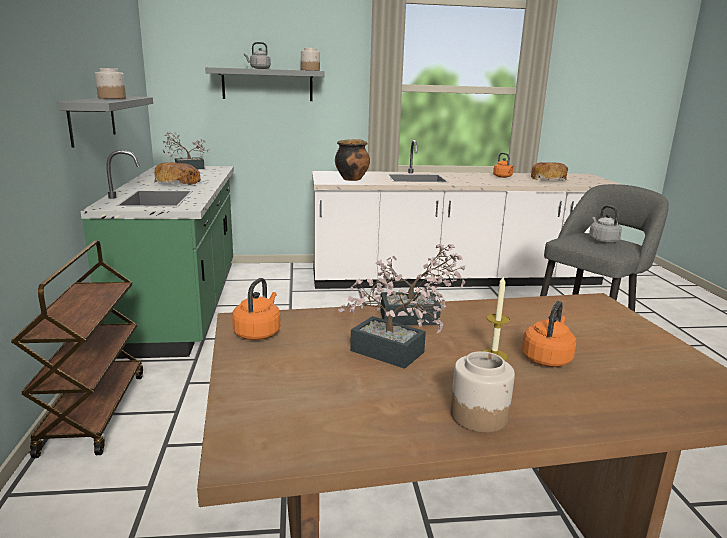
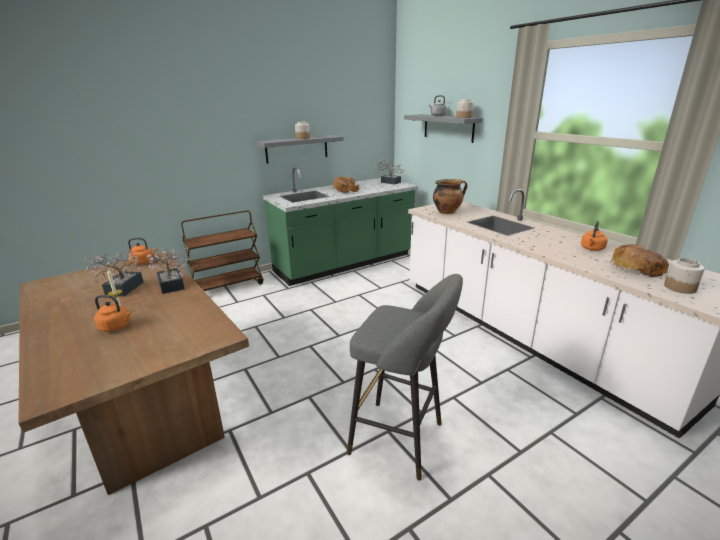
camera: 65 degrees right, 5 degrees up
jar [450,351,515,433] -> jar moved to [664,258,705,294]
grey kettle [589,205,622,244] -> none

